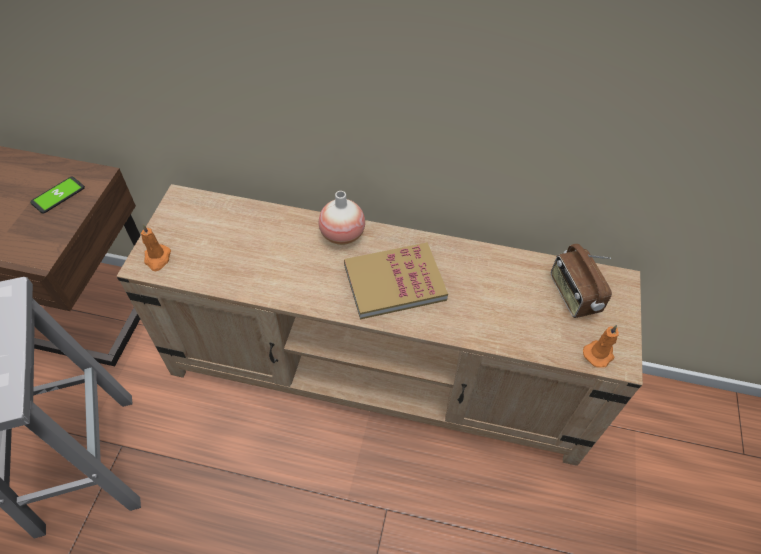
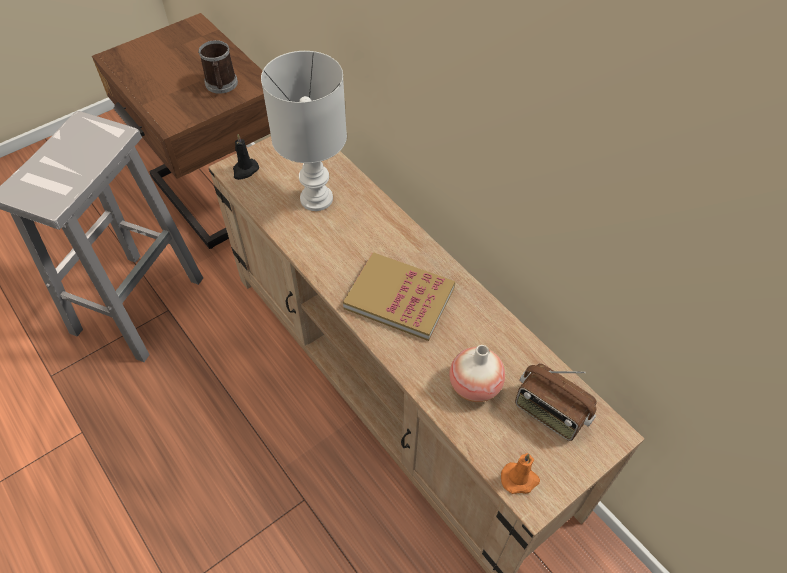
camera: 40 degrees right, 0 degrees up
phone [30,177,85,214] -> mug [198,40,238,94]
orange candle [141,224,171,271] -> black candle [233,134,259,180]
vase [319,191,365,245] -> vase moved to [449,345,505,402]
radio [551,244,612,318] -> radio turned 75 degrees counterclockwise [515,364,597,441]
none -> white table lamp [261,51,347,211]

